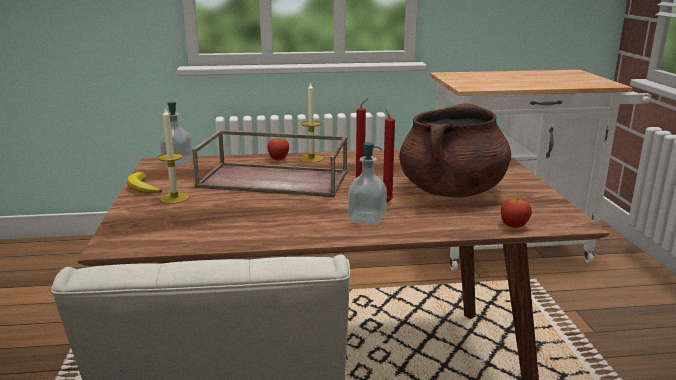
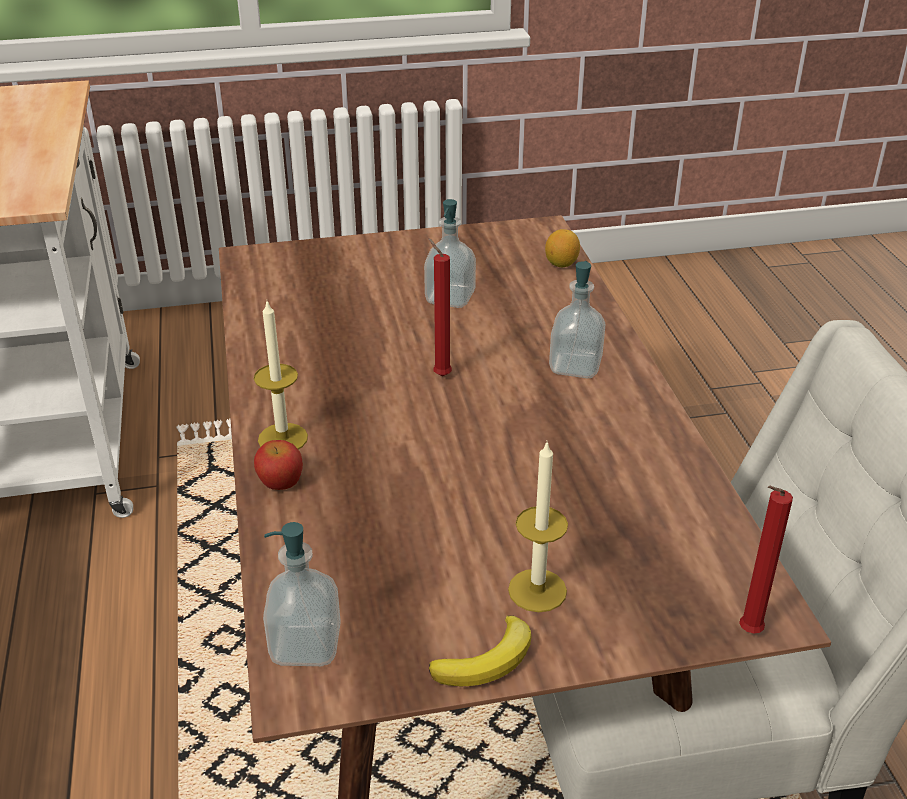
camera: 95 degrees left, 15 degrees up
brown tray [192,130,348,197] -> none
red candle [383,107,395,202] -> red candle moved to [739,486,793,633]
brown cooking pot [399,103,511,198] -> soap dispenser [424,199,476,308]
apple [501,198,532,228] -> lemon [545,229,580,267]

